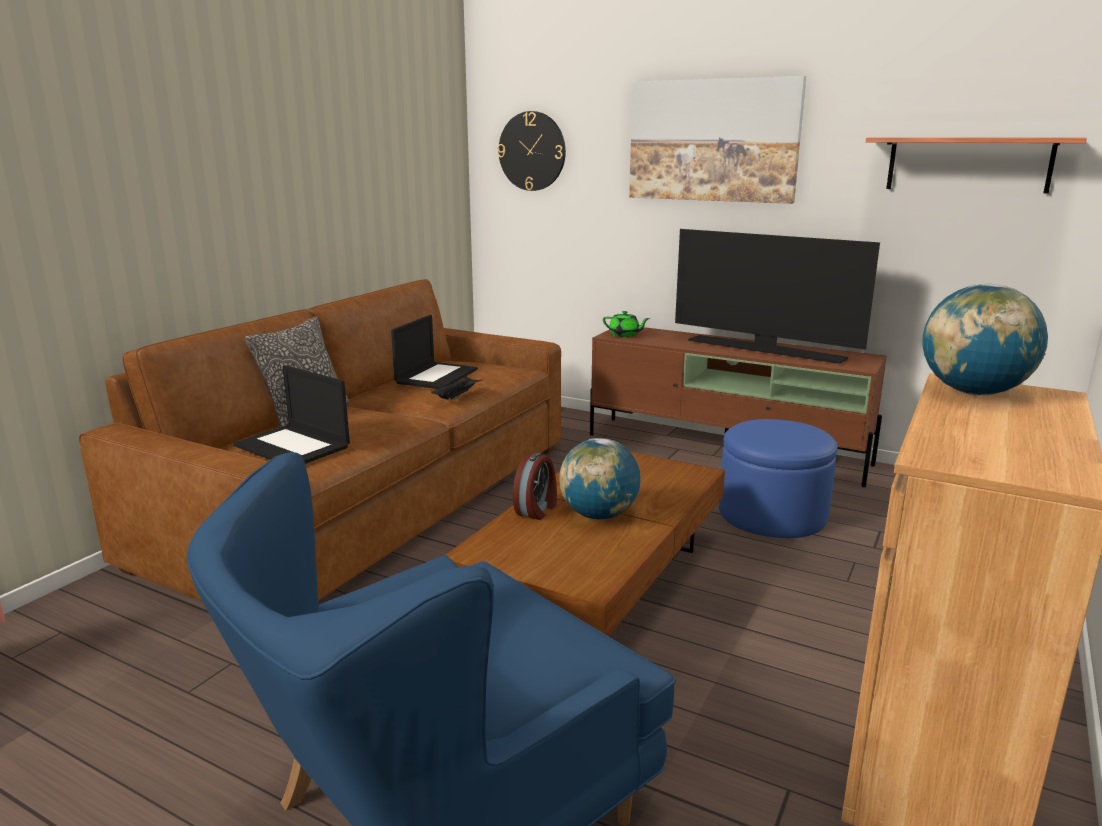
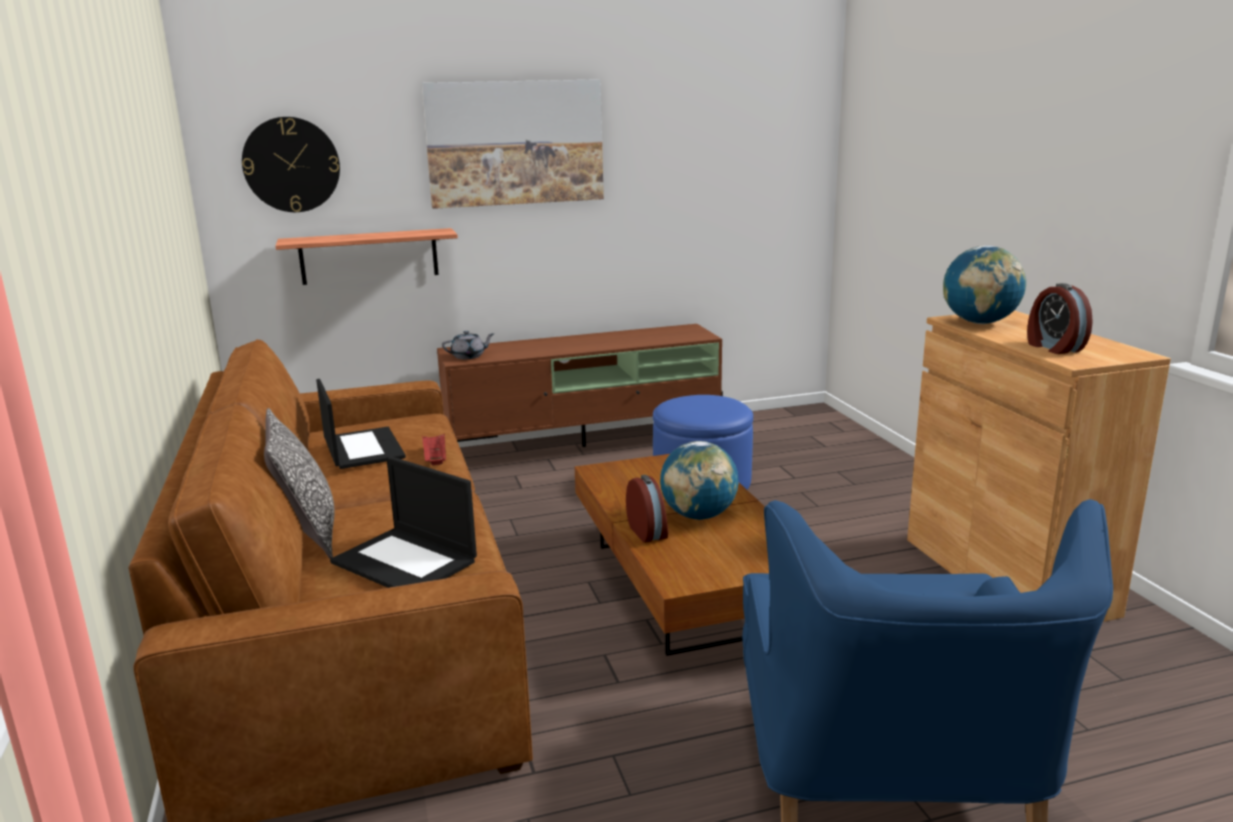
camera: 45 degrees left, 0 degrees up
laptop [234,365,350,464] -> laptop turned 45 degrees clockwise [330,456,477,588]
black tray [431,376,481,400] -> red tray [422,434,446,465]
green teapot [603,311,650,337] -> grey teapot [442,331,495,359]
television [675,229,880,364] -> none
shelf [866,137,1087,194] -> shelf moved to [276,228,458,285]
none -> alarm clock [1027,283,1093,354]

